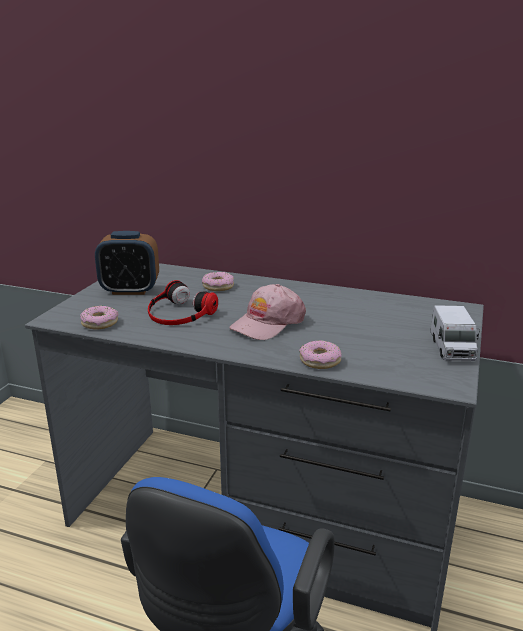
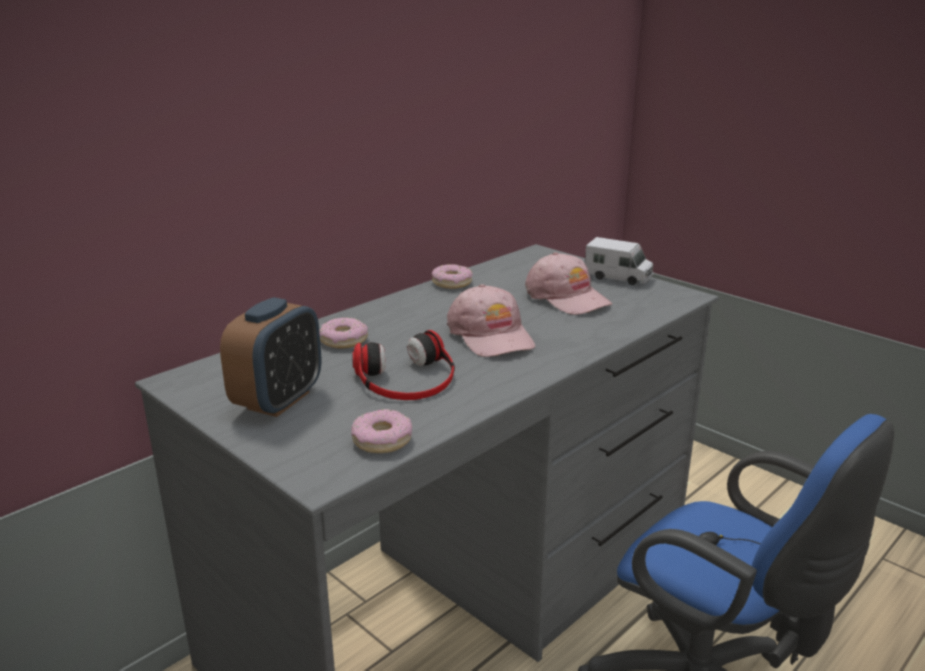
camera: 65 degrees left, 0 degrees up
donut [299,340,342,369] -> donut moved to [432,264,473,289]
none -> pink cap [525,252,612,315]

